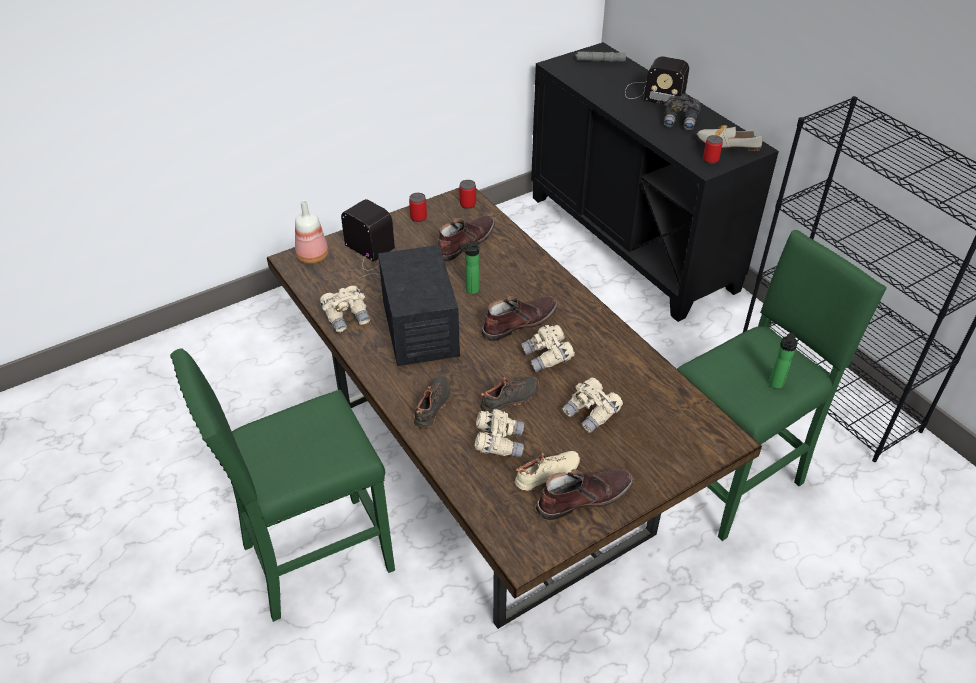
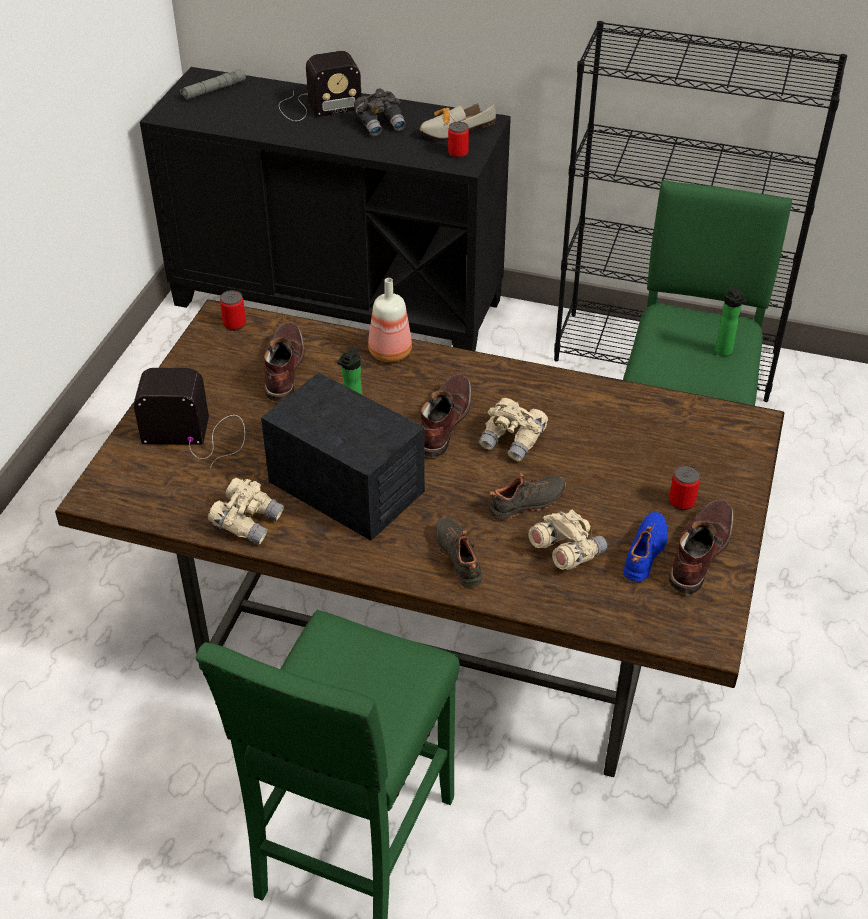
camera: 40 degrees left, 0 degrees up
bottle [295,200,328,264] -> bottle moved to [368,278,412,362]
can [409,193,427,222] -> can moved to [669,465,700,510]
black shoe [480,376,539,412] -> black shoe turned 45 degrees clockwise [488,473,566,520]
beige shoe [515,451,580,491] -> blue shoe [623,512,667,582]
beige binoculars [562,377,623,433] -> none

